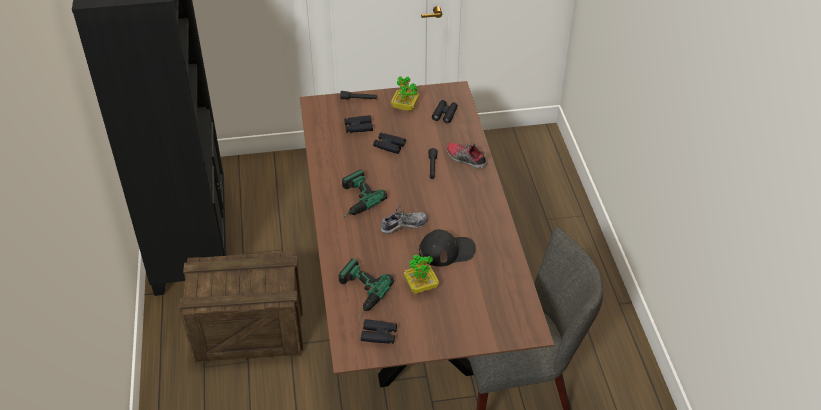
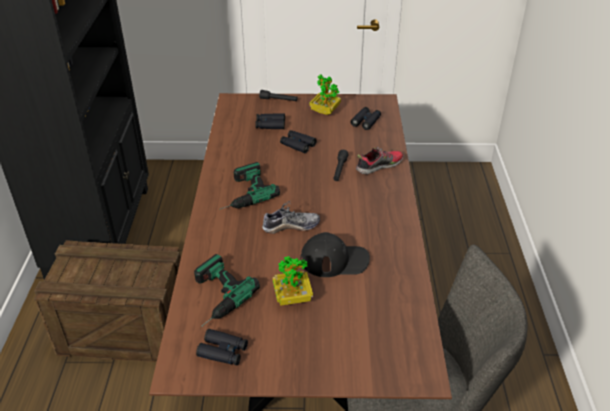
camera: 10 degrees right, 5 degrees down
shoe [446,142,487,169] -> shoe turned 105 degrees clockwise [356,146,404,174]

